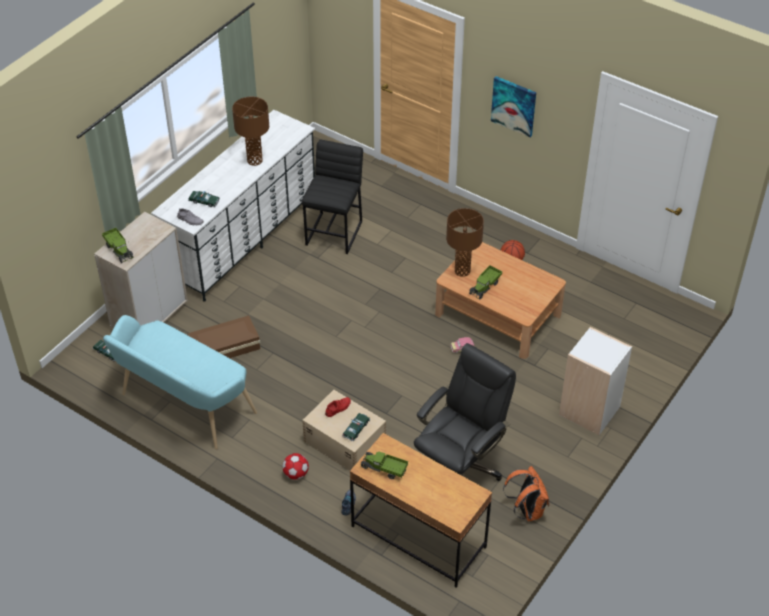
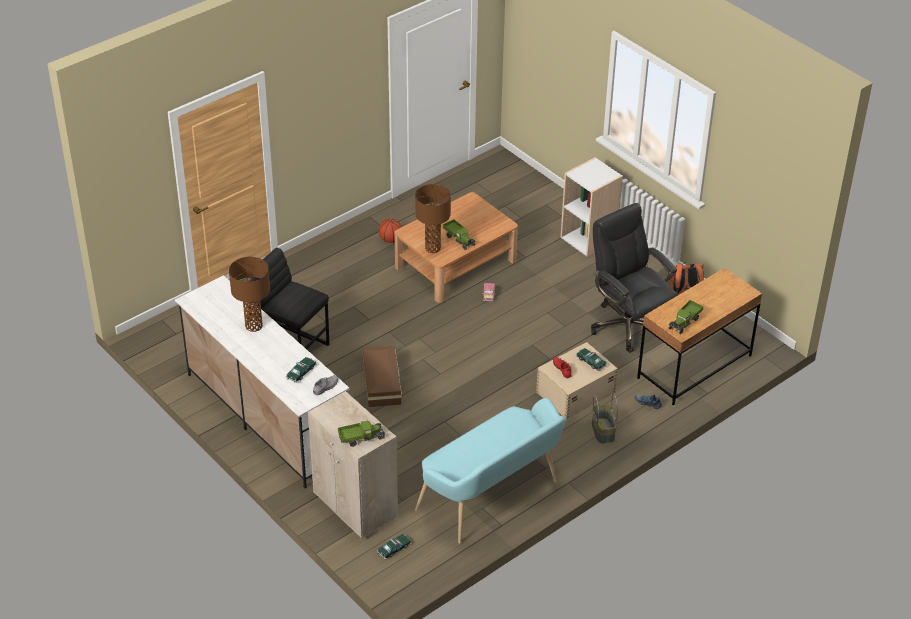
camera: 75 degrees left, 5 degrees down
brown storage box [188,316,260,358] -> brown storage box moved to [362,346,402,407]
football [282,453,309,480] -> basket [592,393,618,443]
picture [491,76,536,138] -> none

